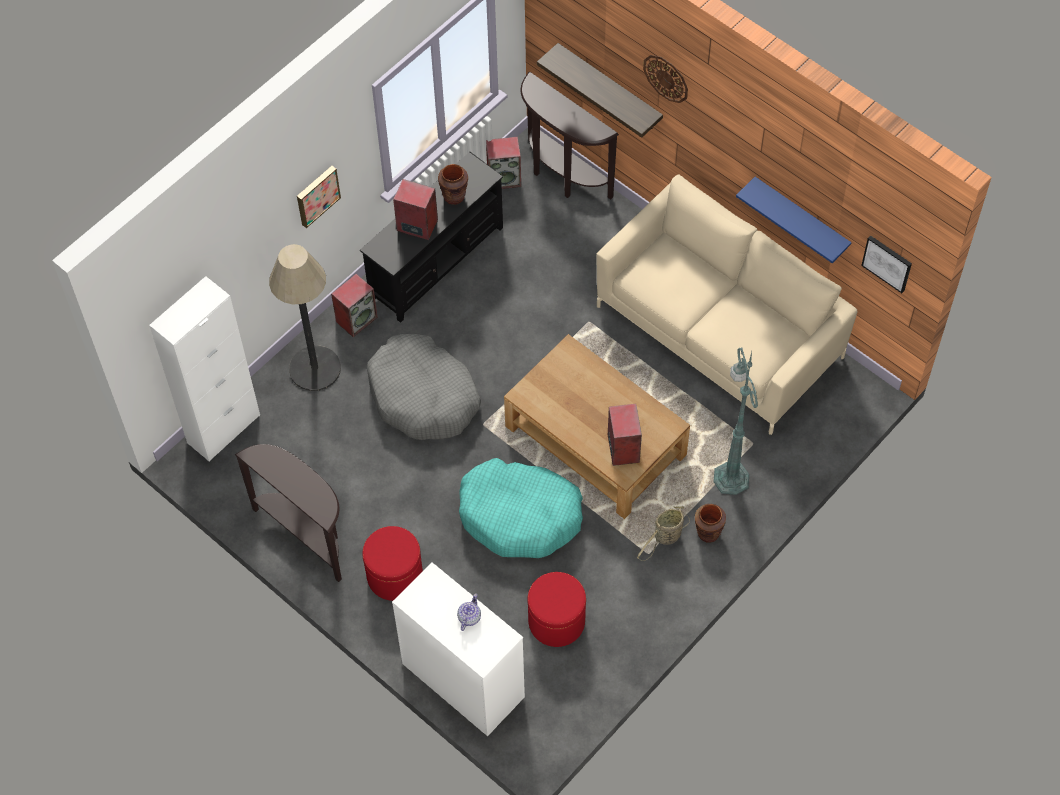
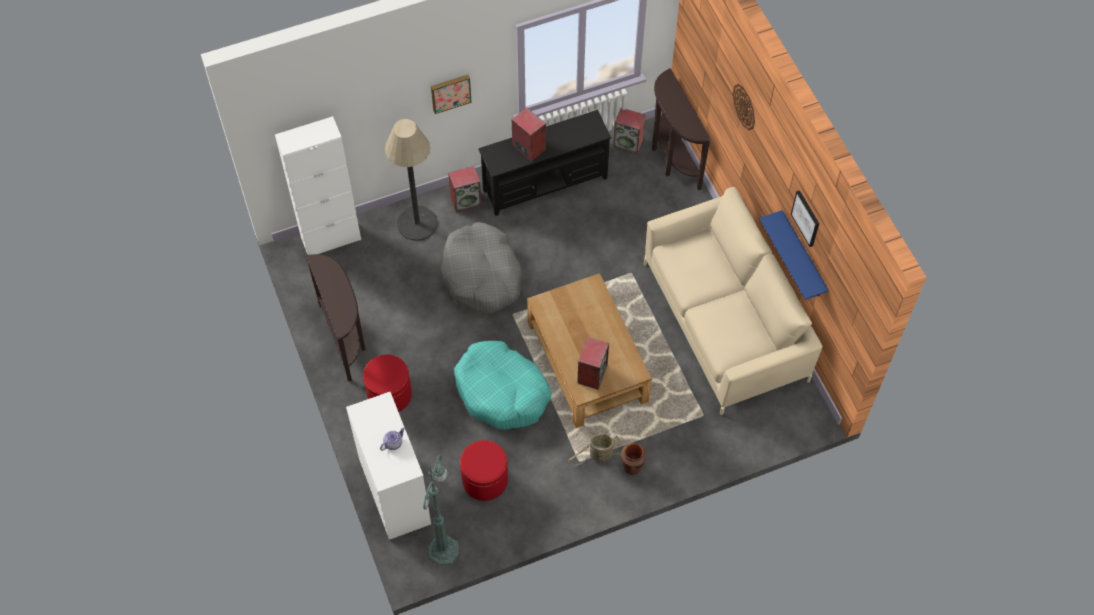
camera: 25 degrees right, 0 degrees up
brown vase [438,164,468,205] -> none
shelf [537,43,663,138] -> none
green floor lamp [714,347,758,495] -> green floor lamp moved to [423,455,459,565]
picture [861,235,912,293] -> picture moved to [791,190,819,247]

